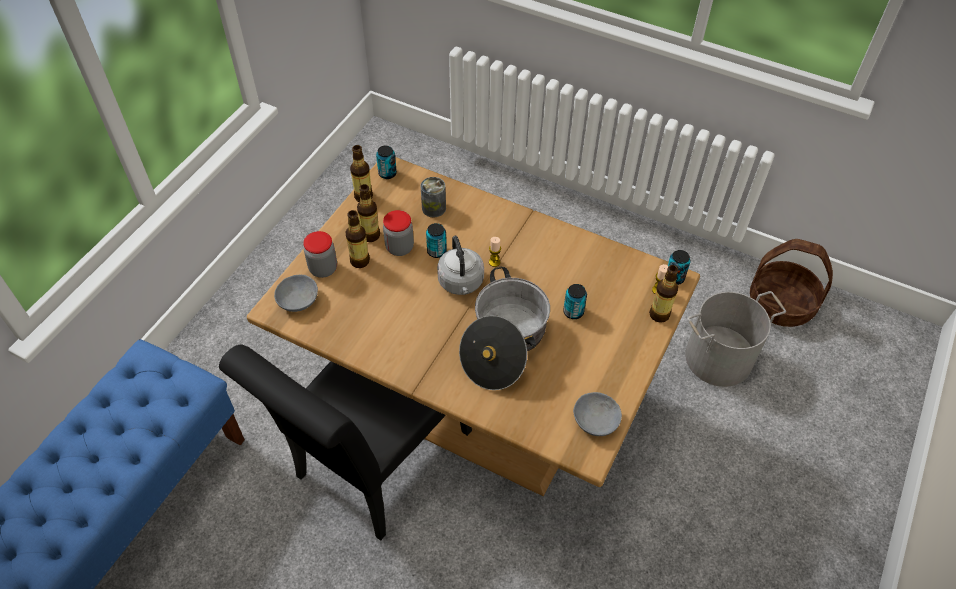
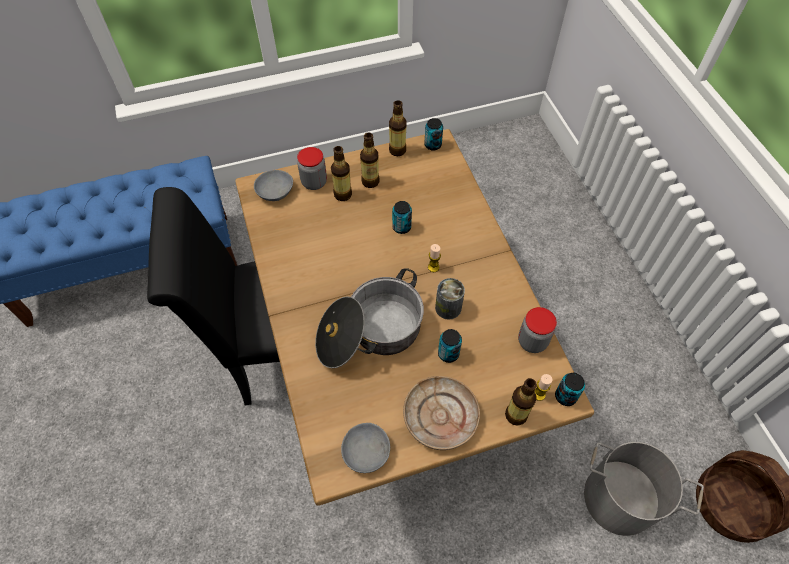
camera: 45 degrees right, 5 degrees up
jar [383,210,414,256] -> jar moved to [518,307,557,353]
can [420,177,446,218] -> can moved to [435,278,465,320]
grey kettle [437,236,484,295] -> none
none -> beige plate [403,376,480,450]

